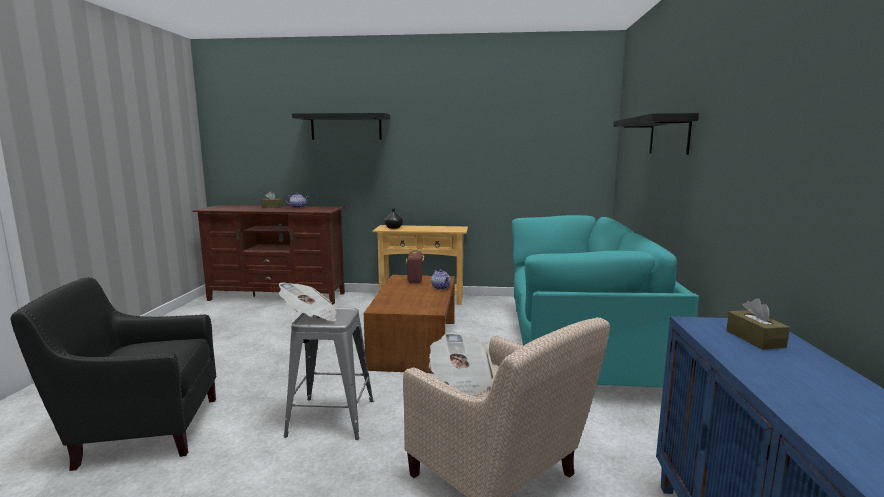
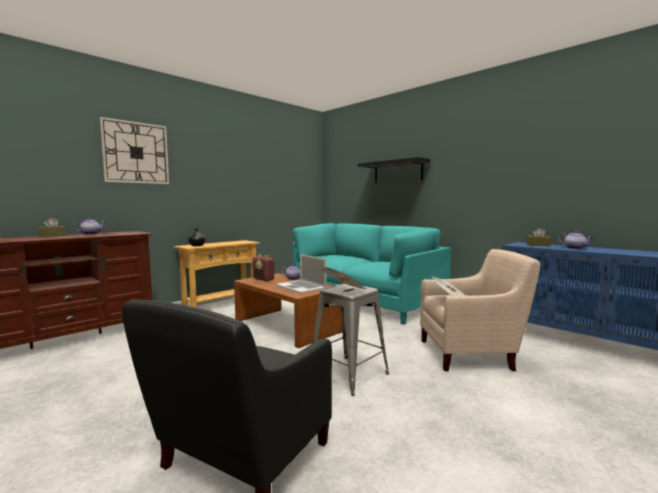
camera: 50 degrees left, 5 degrees down
black shelf [292,113,390,140] -> wall clock [100,117,169,184]
none -> laptop [276,254,327,294]
none -> teapot [559,231,594,249]

